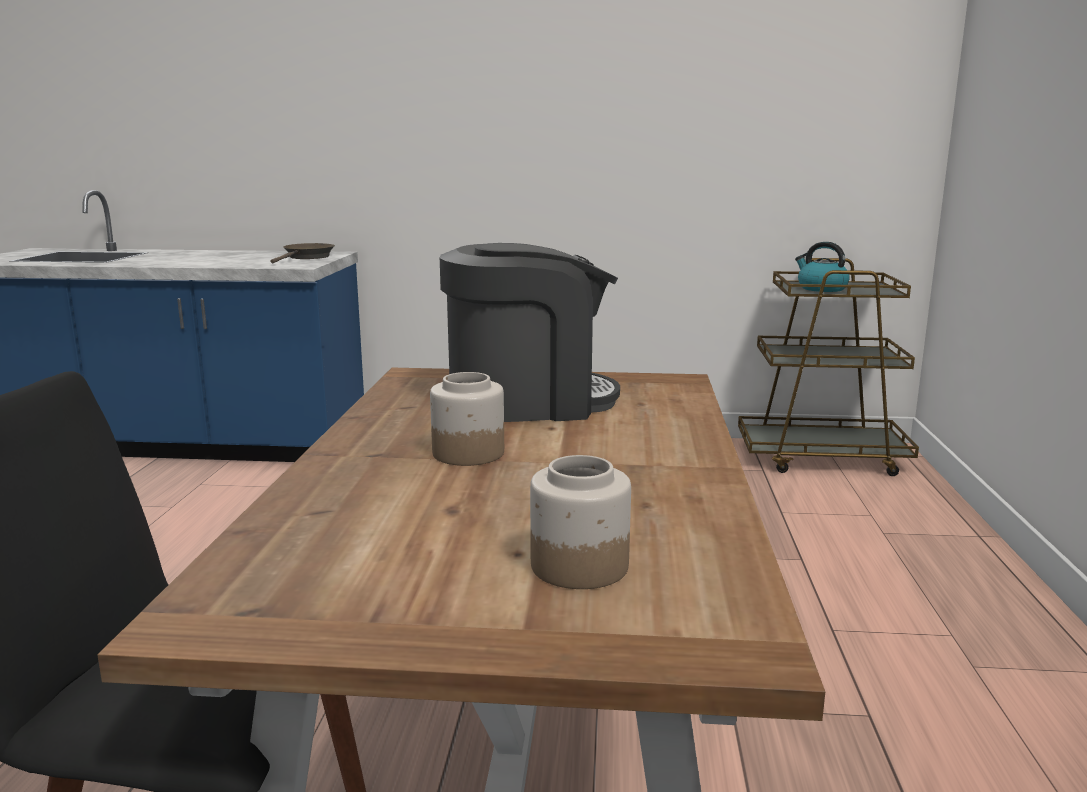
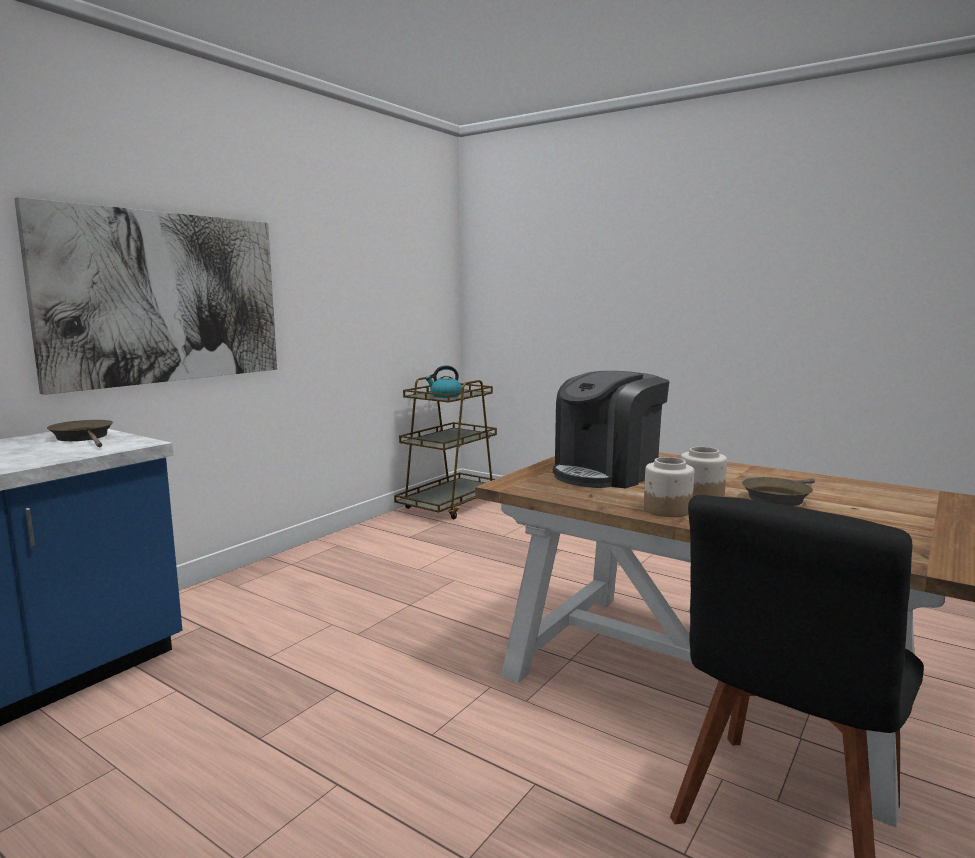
camera: 60 degrees left, 5 degrees down
coffee machine [440,243,620,422] -> coffee machine turned 150 degrees counterclockwise [553,371,669,488]
jar [530,455,631,589] -> jar moved to [644,457,694,517]
none -> picture [14,197,277,395]
none -> brown frying pan [742,477,815,506]

